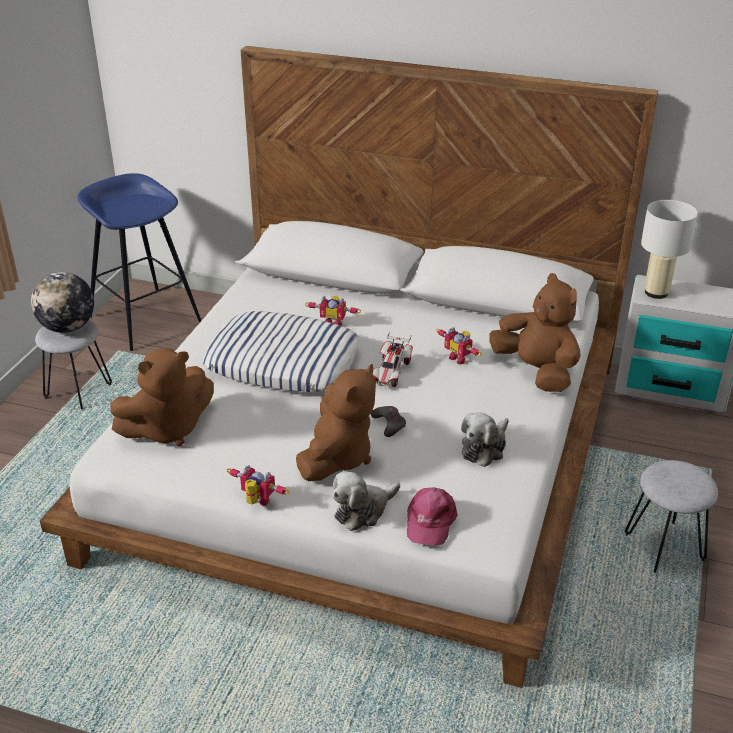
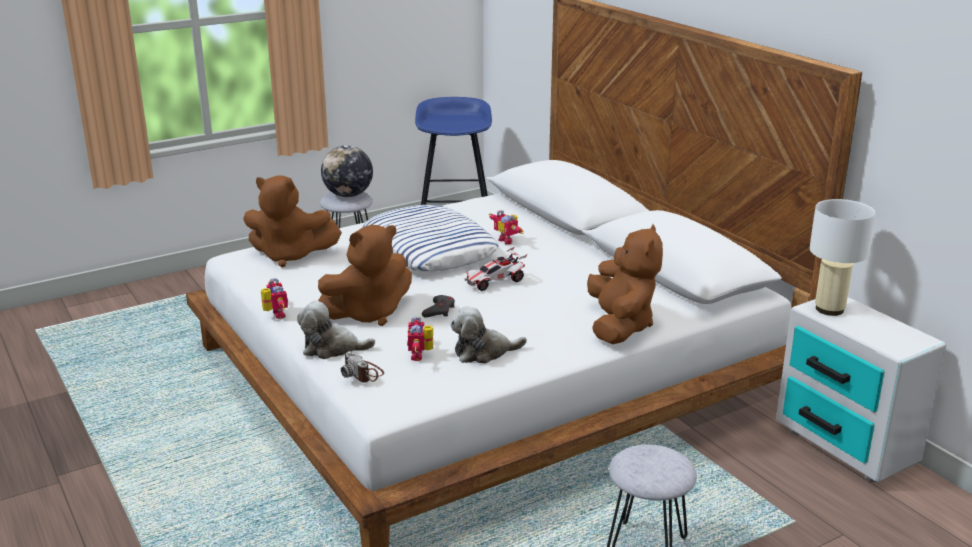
camera: 40 degrees right, 10 degrees down
pink cap [407,487,458,546] -> camera [341,351,384,383]
toy robot [436,327,481,364] -> toy robot moved to [407,316,433,361]

